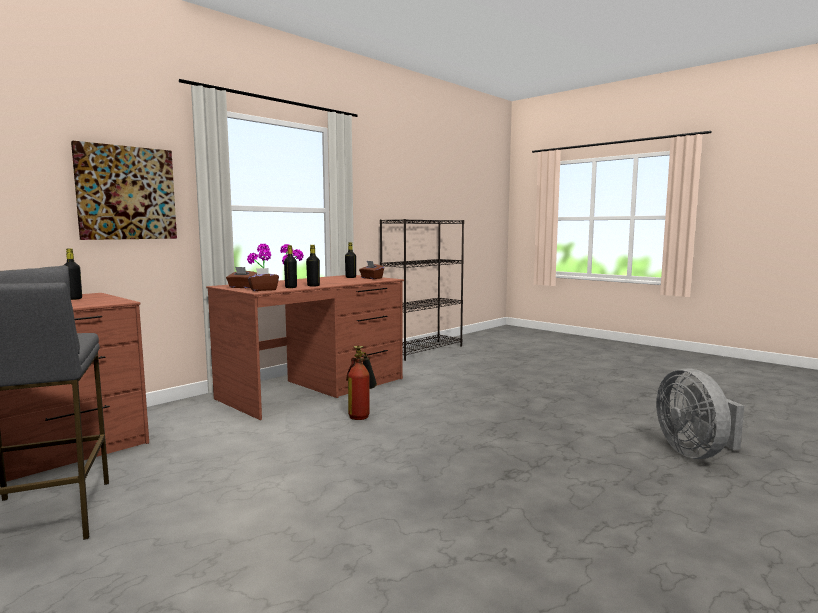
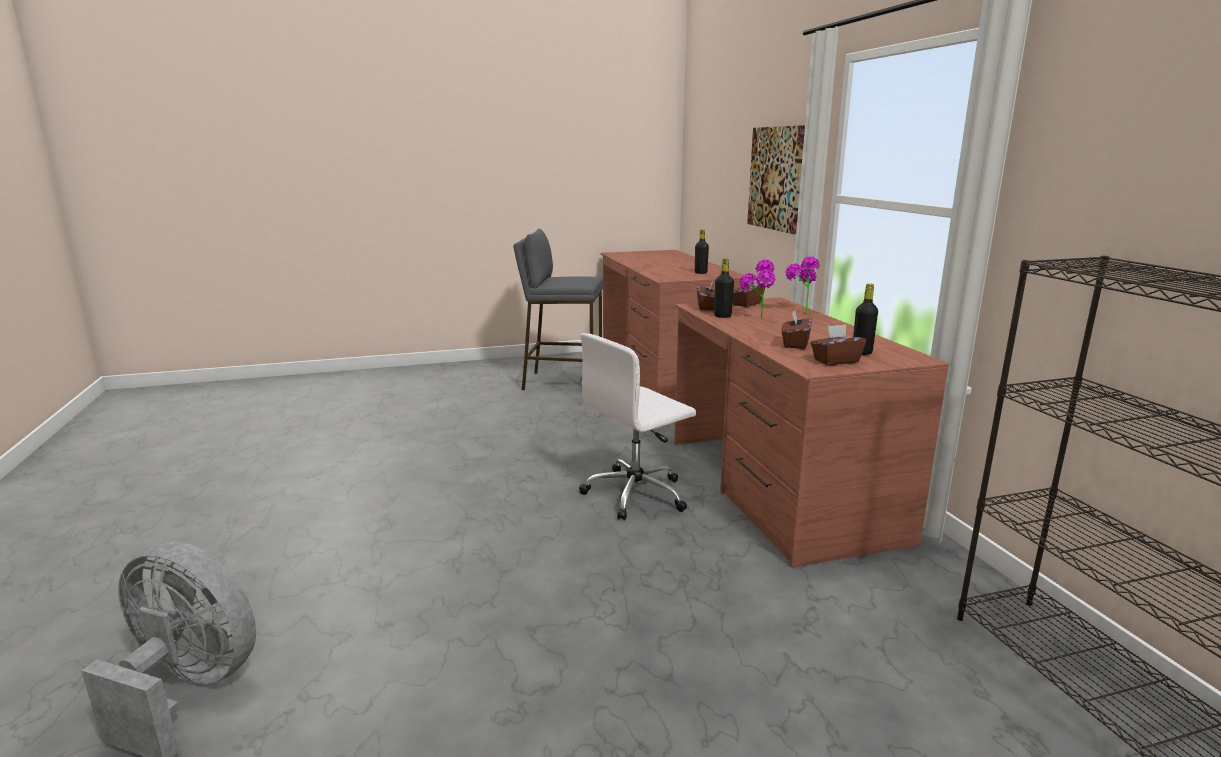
camera: 120 degrees right, 10 degrees up
black bottle [306,245,320,287] -> none
fire extinguisher [346,345,377,420] -> white office chair [579,333,696,521]
none -> brown tissue box [781,310,812,349]

